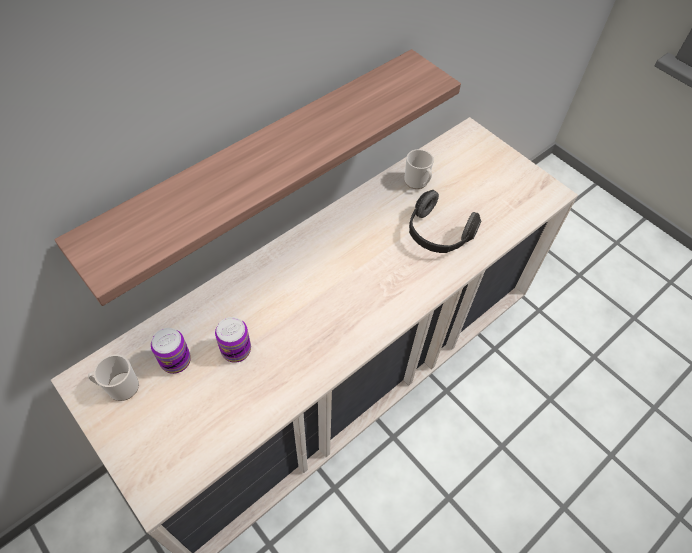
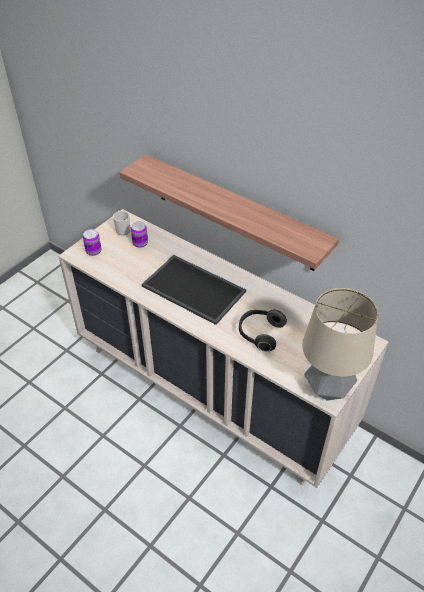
camera: 80 degrees right, 10 degrees down
can [215,317,251,363] -> can moved to [83,229,101,256]
mug [404,149,434,189] -> none
none -> tray [142,255,246,325]
none -> table lamp [302,288,378,401]

